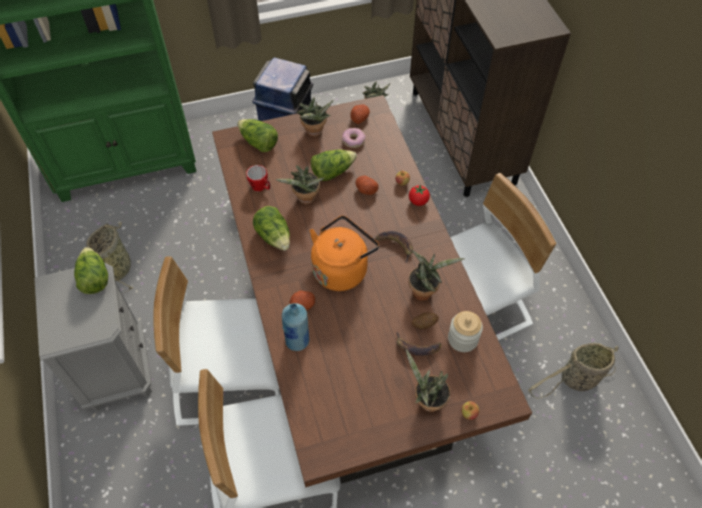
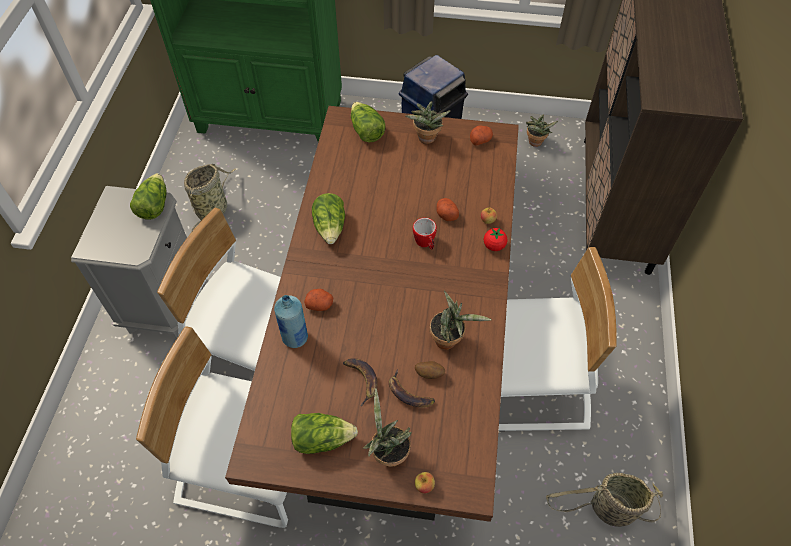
camera: 25 degrees right, 0 degrees up
mug [246,165,270,191] -> mug moved to [413,218,437,249]
potted plant [275,165,324,204] -> none
orange kettle [310,215,379,291] -> none
lettuce [311,150,357,181] -> lettuce moved to [291,413,358,454]
donut [342,128,366,148] -> none
banana [375,231,413,264] -> banana moved to [343,358,378,406]
jar [448,311,483,352] -> none

